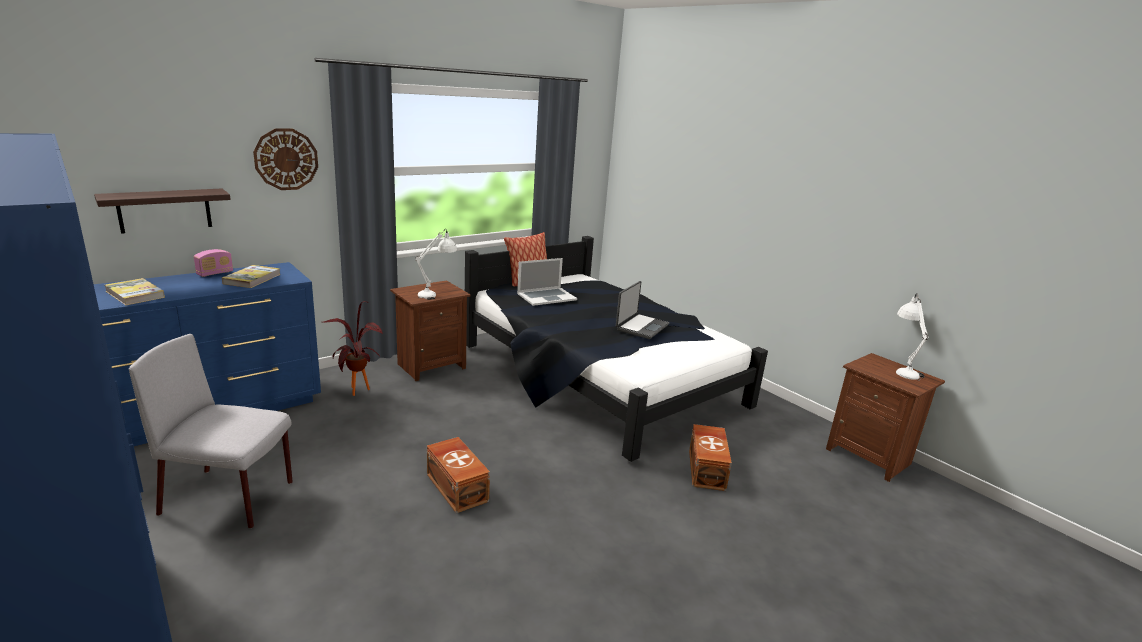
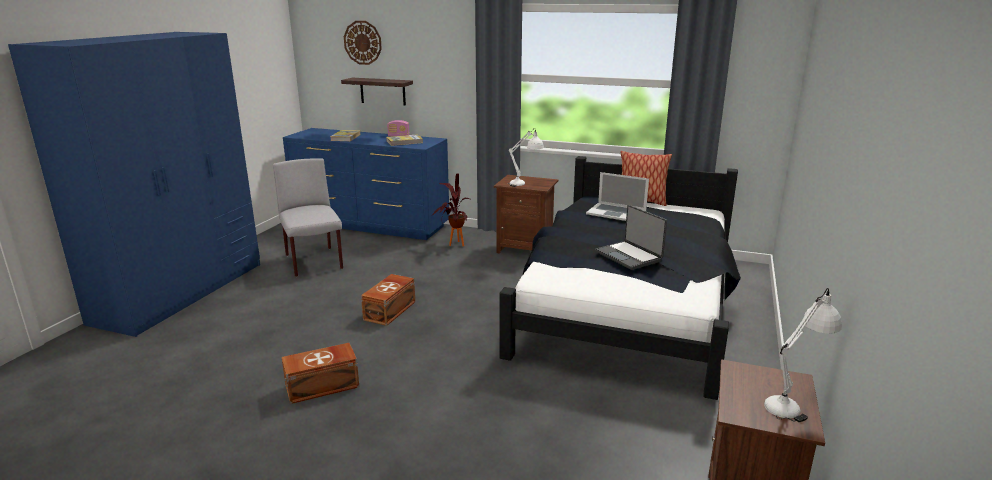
camera: 60 degrees right, 0 degrees up
wall clock [253,128,318,190] -> wall clock moved to [344,21,382,65]
laptop [616,281,669,339] -> laptop turned 60 degrees clockwise [595,205,667,270]
brown storage box [689,424,732,491] -> brown storage box moved to [282,343,359,404]

